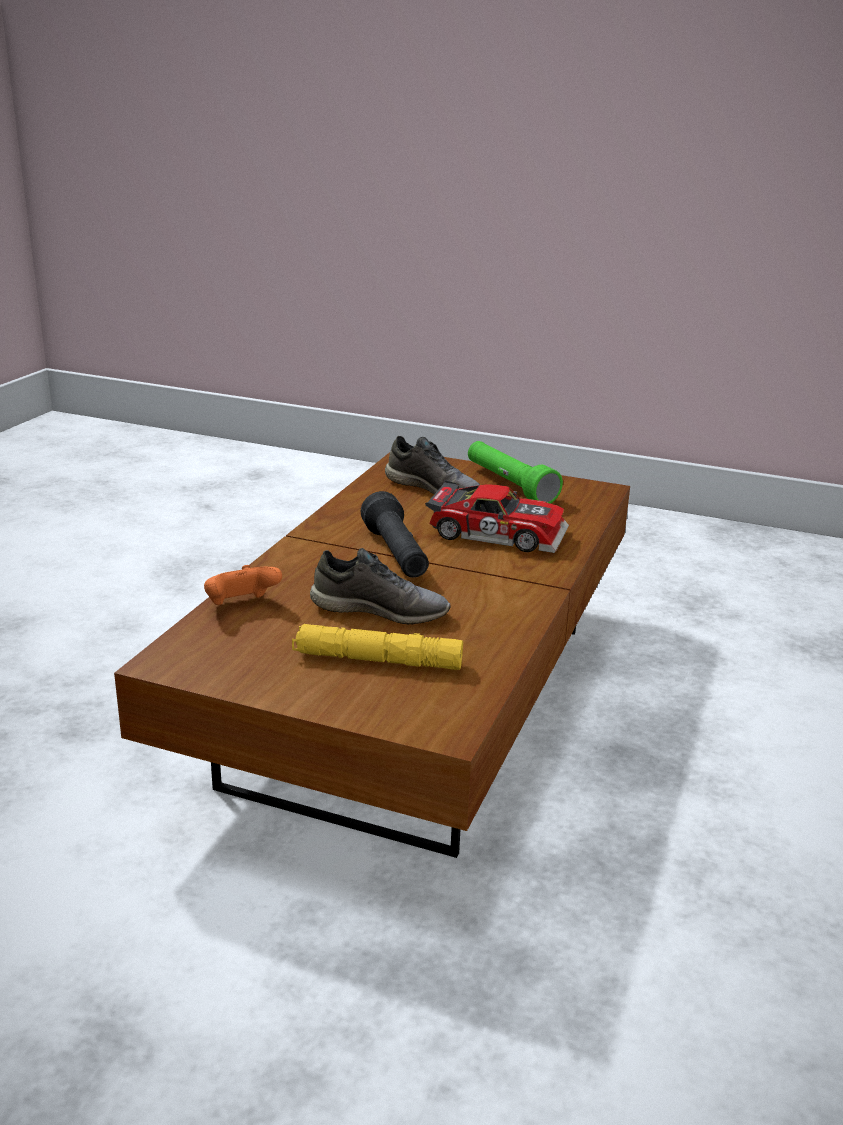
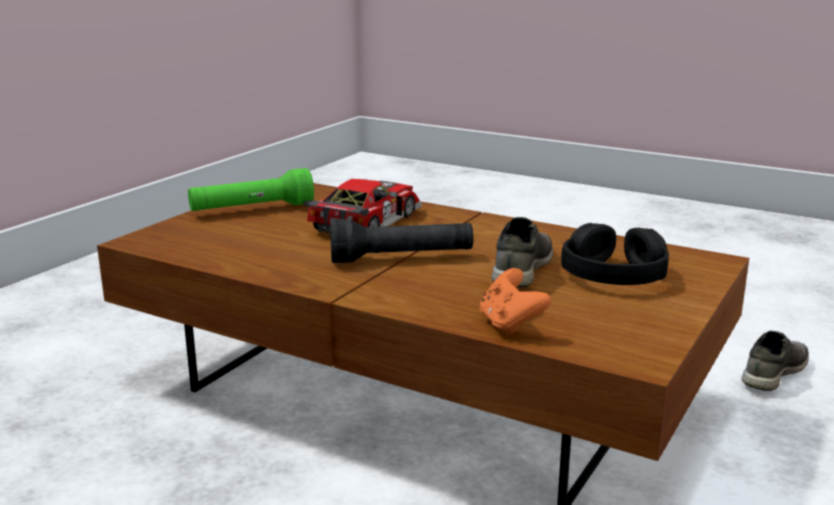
camera: 80 degrees left, 5 degrees down
yellow flashlight [292,624,463,670] -> black headphones [561,223,669,285]
grey shoe [385,436,480,494] -> grey shoe moved to [741,331,809,391]

